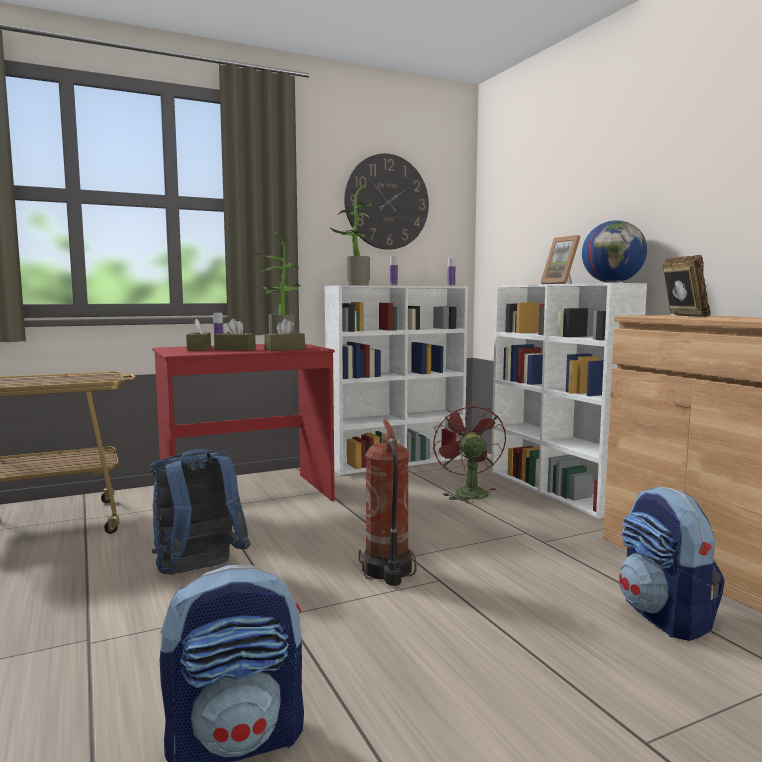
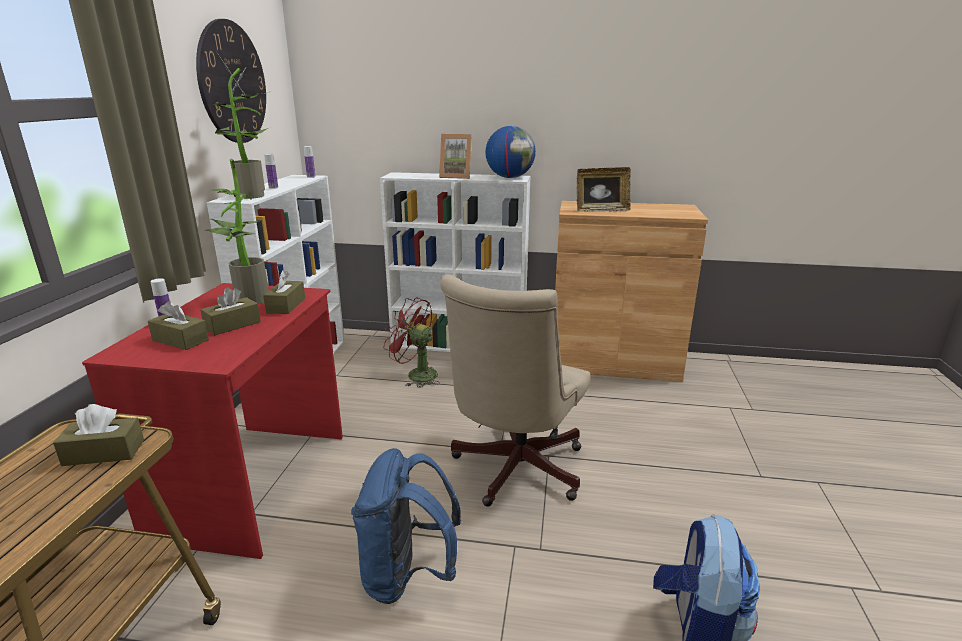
camera: 55 degrees left, 15 degrees up
fire extinguisher [359,420,417,586] -> beige office chair [440,274,591,507]
backpack [619,487,725,641] -> none
picture frame [662,255,711,317] -> picture frame turned 135 degrees clockwise [577,167,631,212]
none -> brown tissue box [53,404,144,466]

